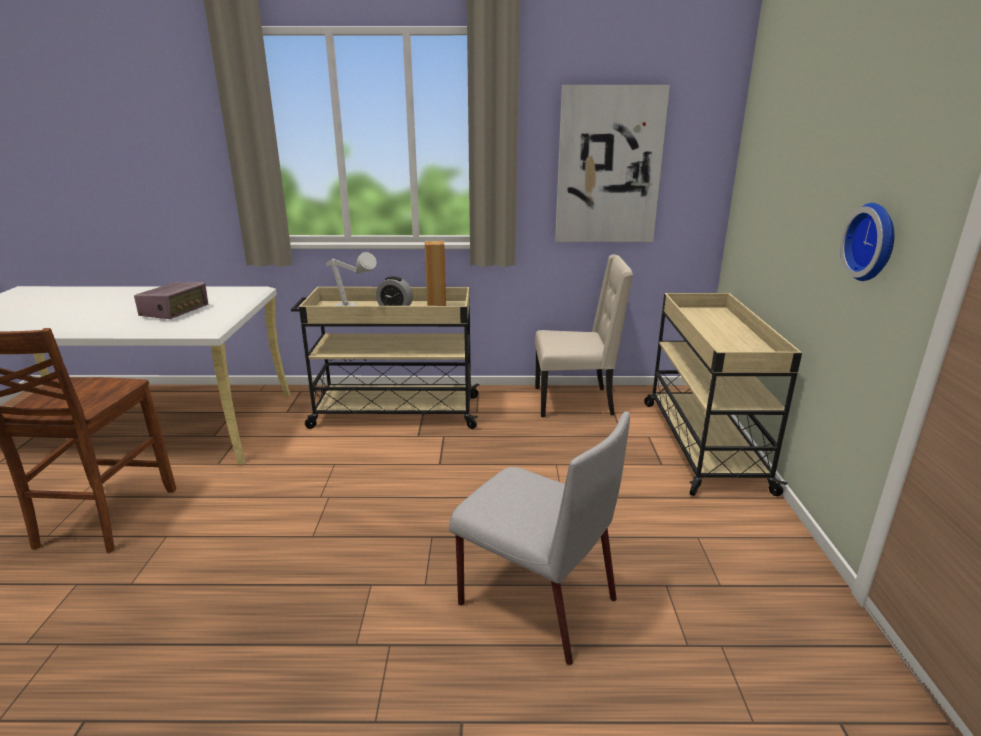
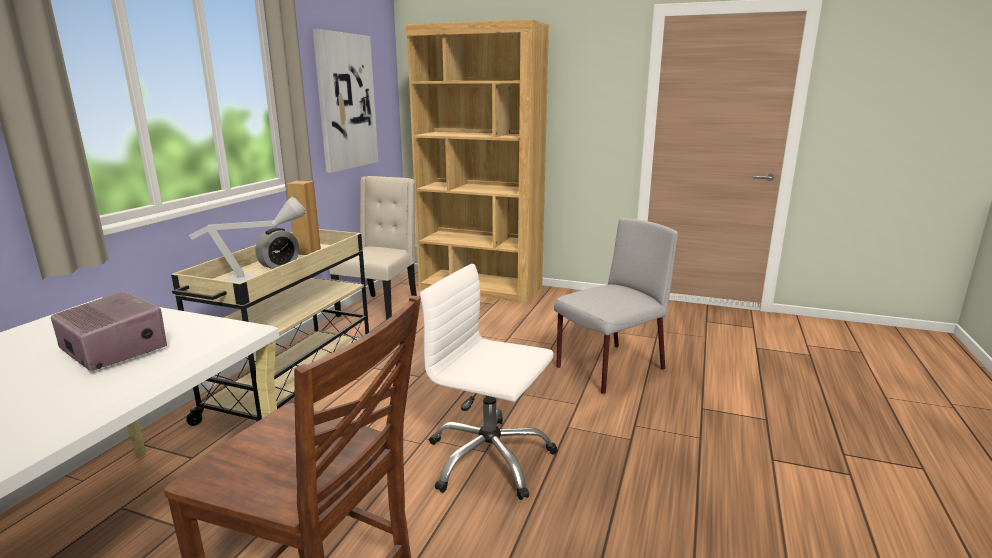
camera: 70 degrees left, 5 degrees down
beige cart [644,293,802,496] -> brown bookcase [405,19,549,304]
wall clock [840,203,894,281] -> none
none -> white office chair [420,264,558,500]

